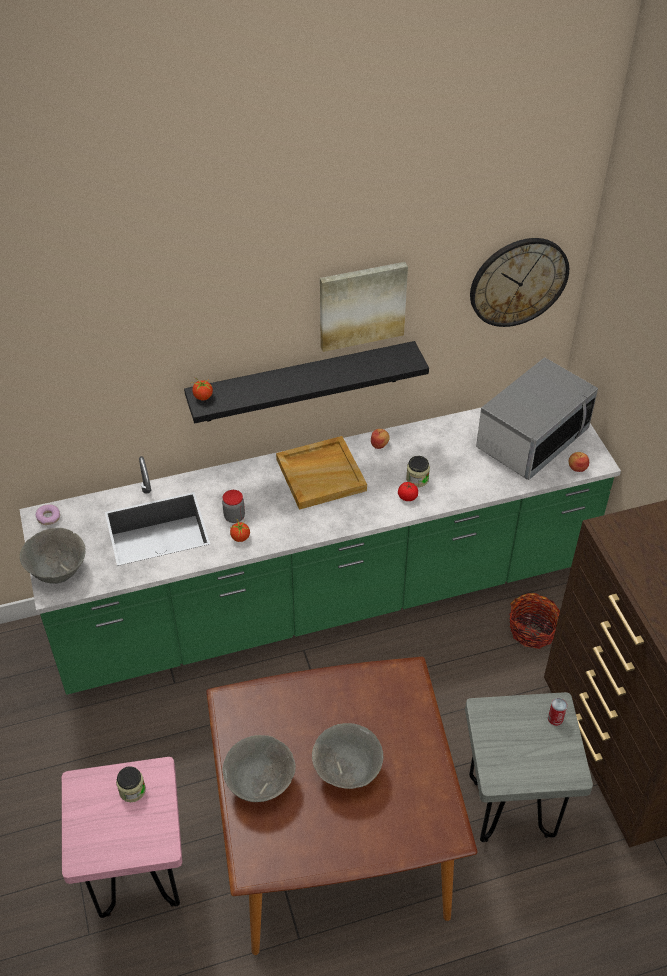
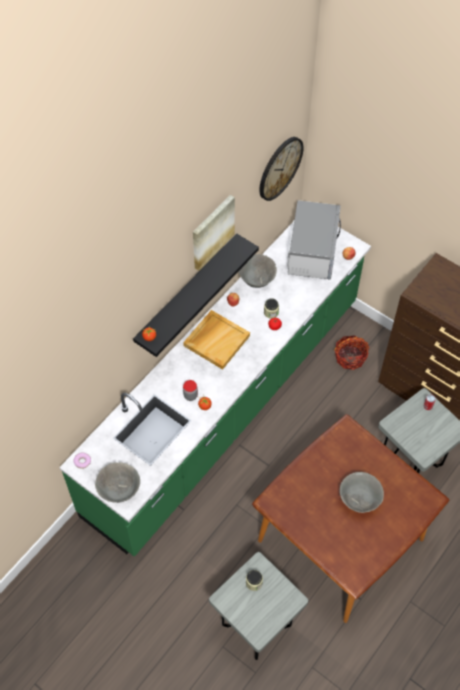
camera: 35 degrees left, 10 degrees up
pink stool [62,757,182,918] -> grey stool [209,552,308,660]
grey bowl [223,735,296,802] -> grey bowl moved to [239,254,277,288]

